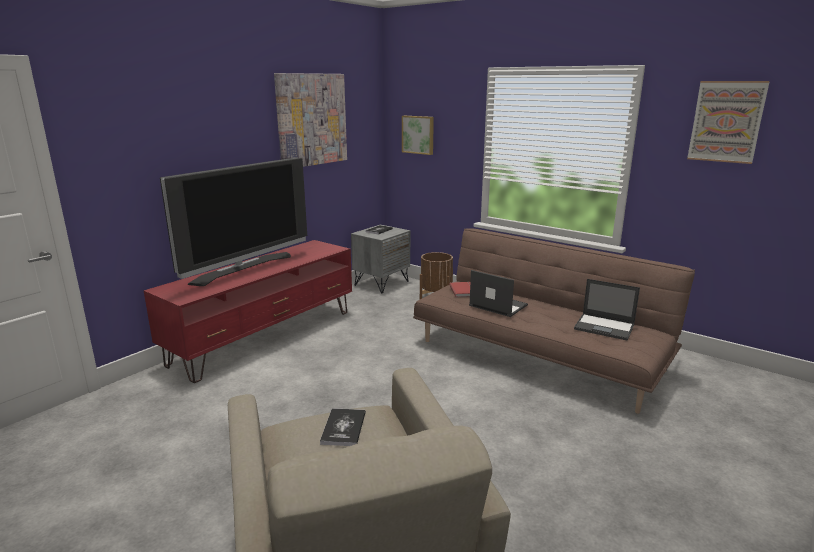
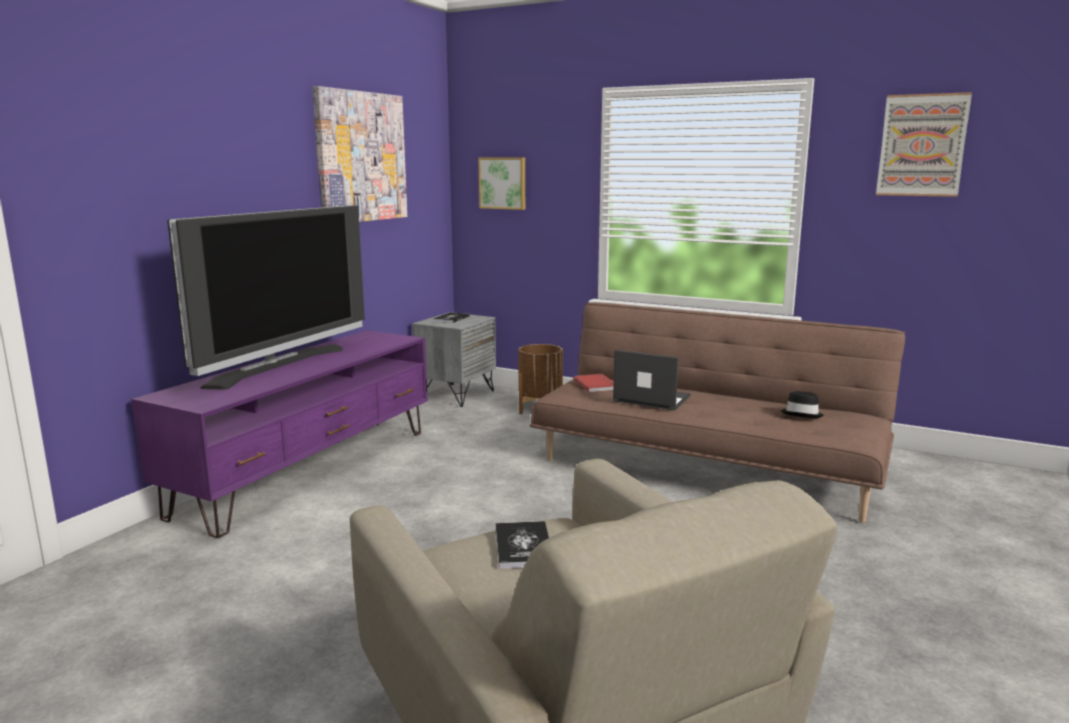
camera: 10 degrees left, 5 degrees down
red tv stand [144,240,352,383] -> purple tv stand [131,330,428,538]
laptop [574,279,640,341] -> black hat [781,391,824,418]

